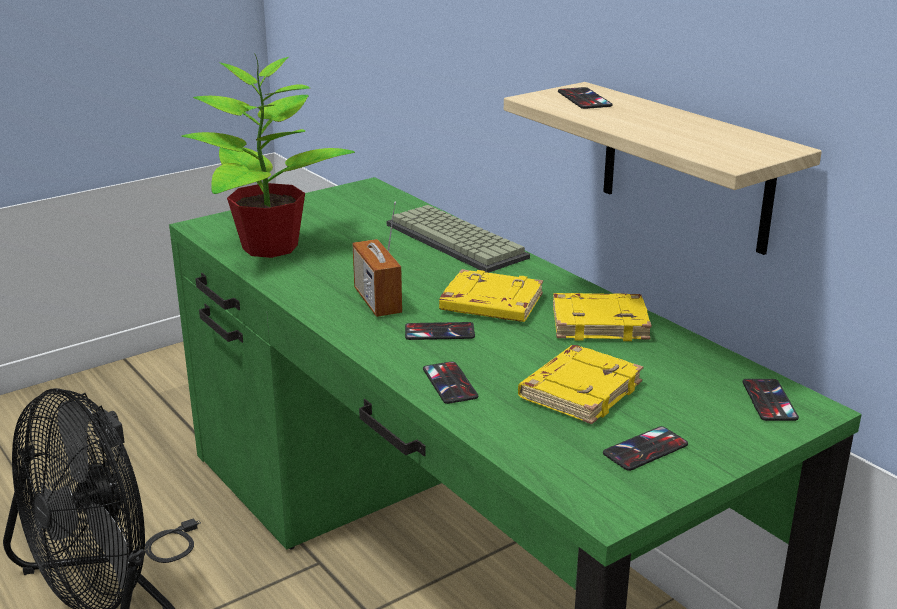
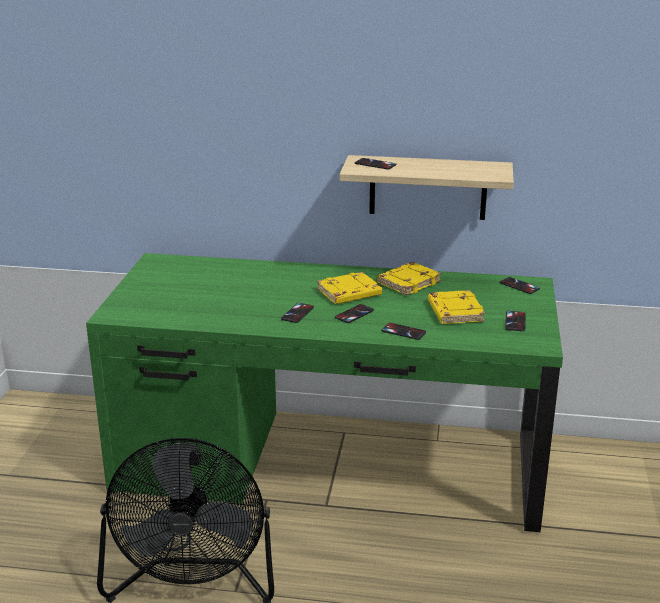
camera: 45 degrees left, 0 degrees up
potted plant [182,53,355,258] -> none
radio [352,202,402,317] -> phone [281,303,314,323]
keyboard [387,205,530,273] -> none

